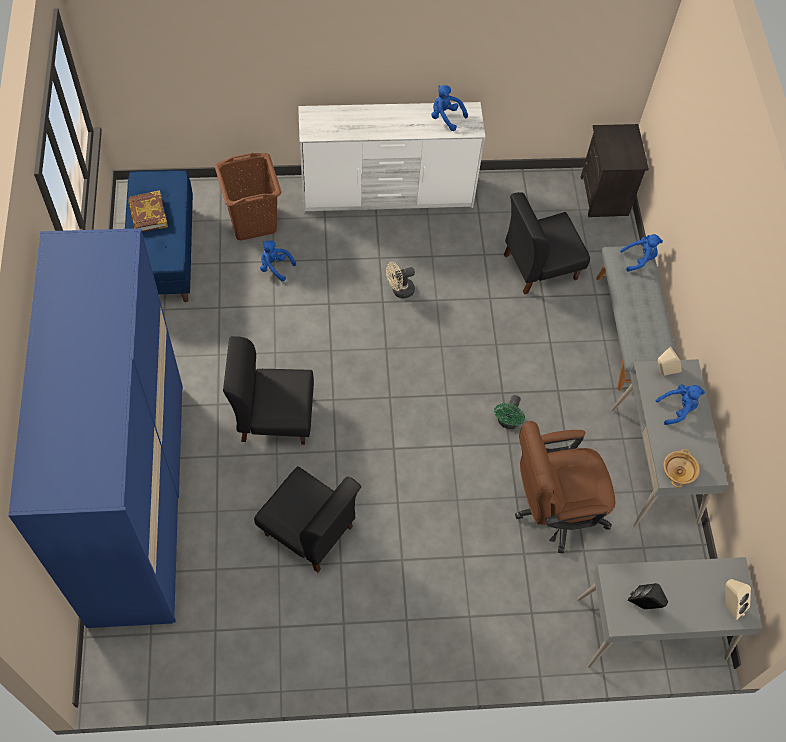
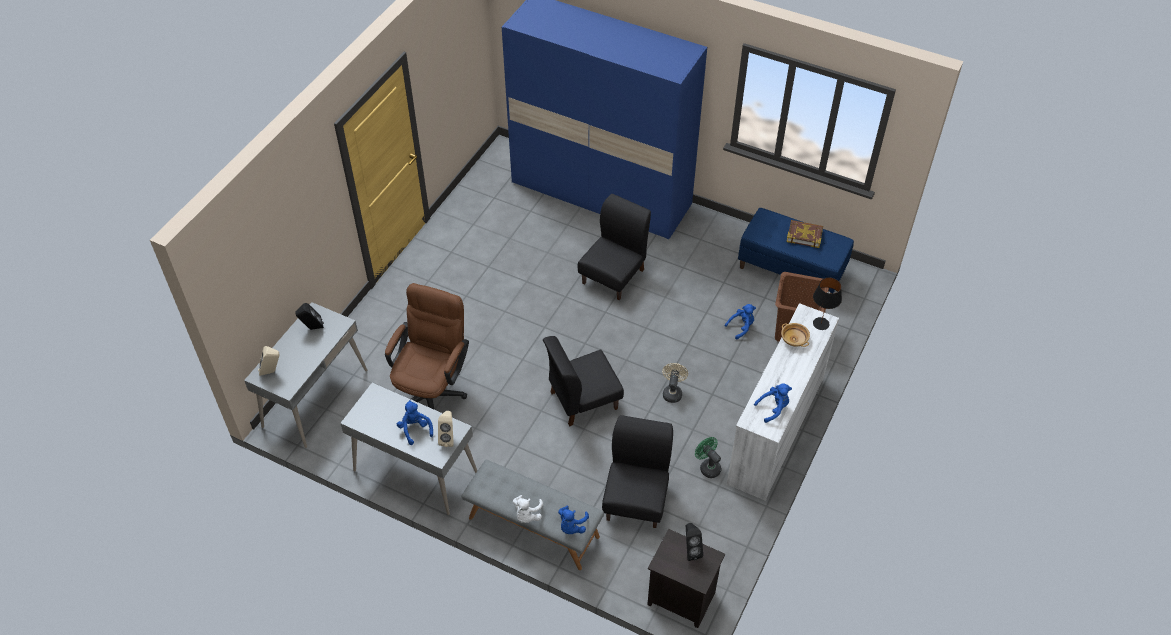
camera: 125 degrees right, 10 degrees down
black chair [254,466,361,572] -> black chair moved to [543,336,624,426]
green fan [494,395,525,429] -> green fan moved to [695,437,721,478]
blue plush toy [656,384,705,425] -> blue plush toy turned 135 degrees clockwise [397,400,433,445]
beige bowl [664,449,700,487] -> beige bowl moved to [781,323,810,347]
none -> white plush toy [513,495,544,523]
none -> black speaker [686,523,703,561]
none -> black table lamp [813,278,842,330]

